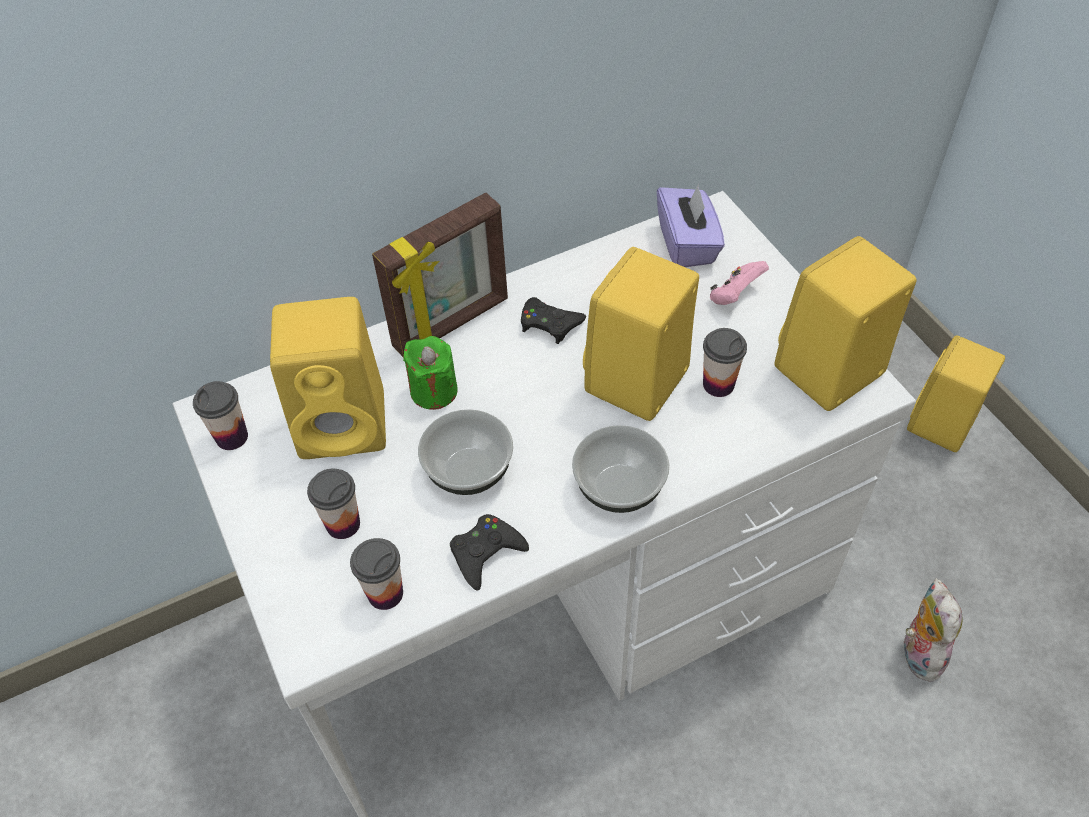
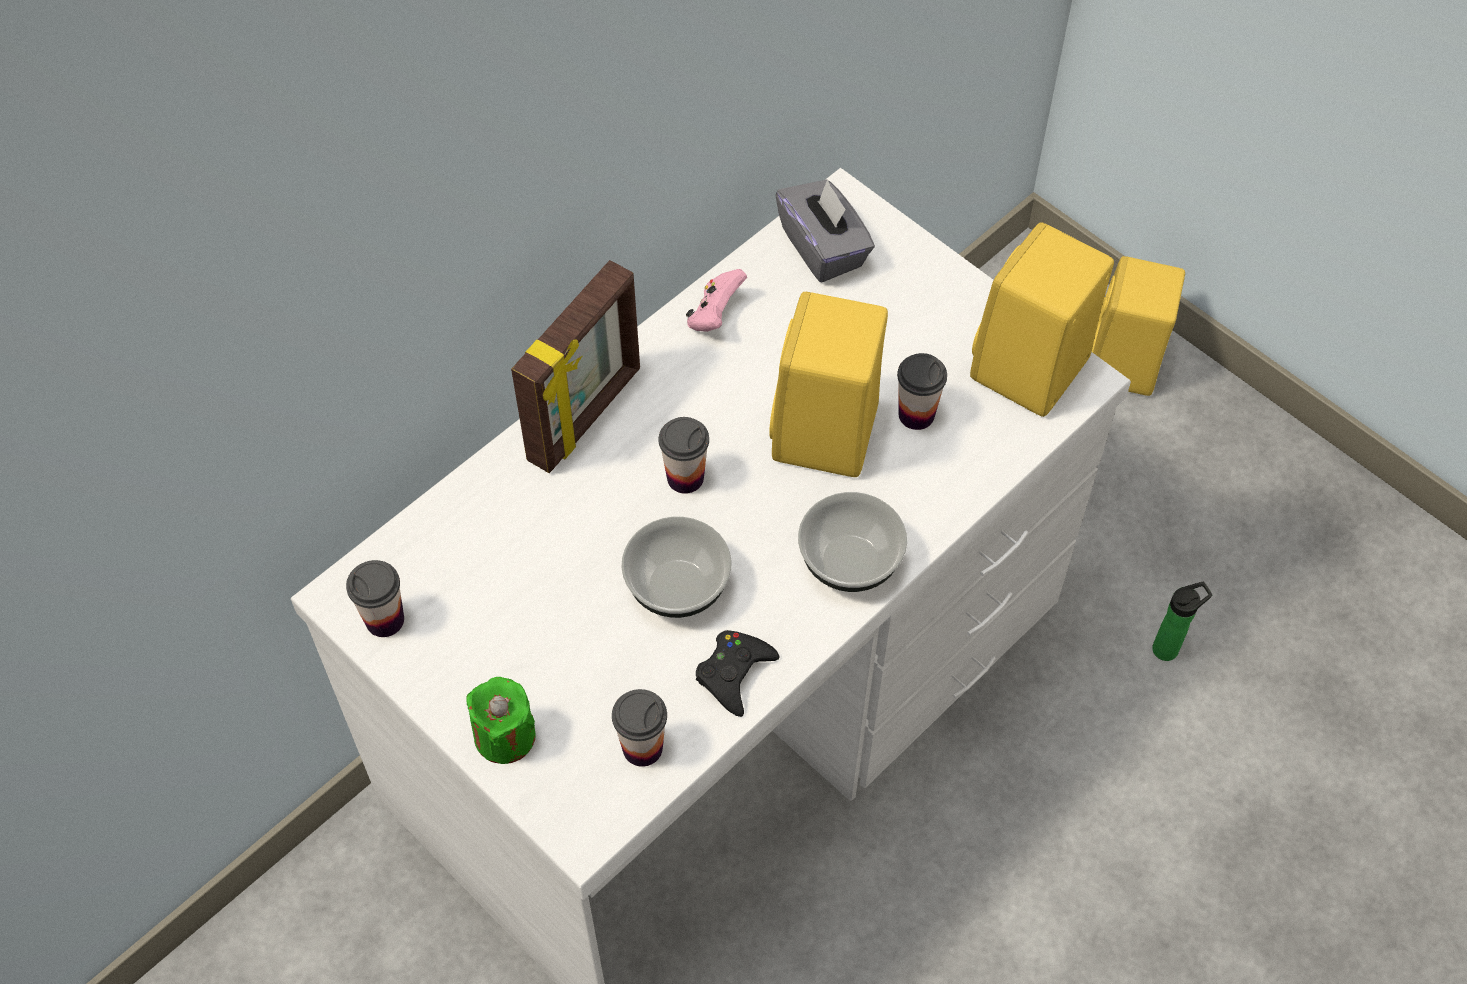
camera: 20 degrees left, 5 degrees up
yellow speaker [270,297,386,459] -> none
cup [307,469,360,539] -> cup moved to [659,417,709,494]
green candle [403,336,458,410] -> green candle moved to [467,677,536,764]
black game controller [521,297,586,344] -> none
purple tissue box [657,184,725,267] -> grey tissue box [775,179,875,282]
pink game controller [710,261,769,305] -> pink game controller moved to [686,269,747,332]
plush toy [904,578,962,682] -> bottle [1152,582,1212,661]

